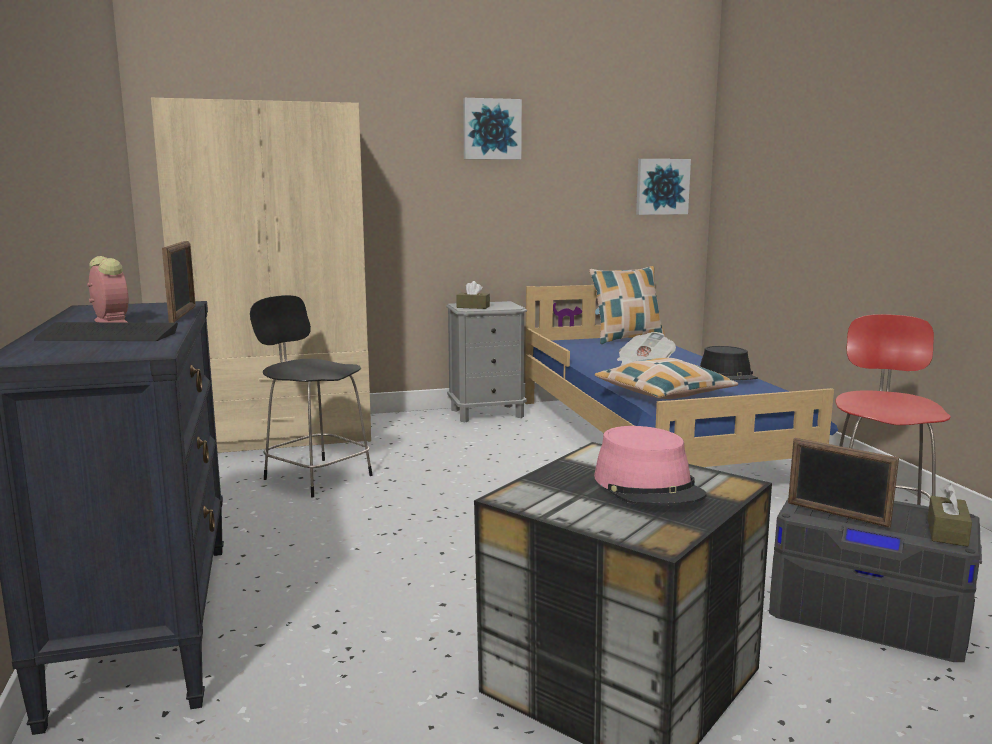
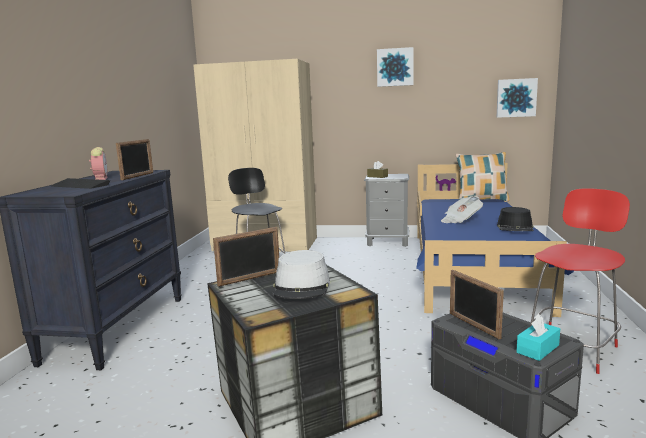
camera: 25 degrees right, 0 degrees up
pink hat [594,426,707,505] -> grey hat [272,250,330,299]
pillow [595,358,738,399] -> none
brown tissue box [928,484,972,547] -> turquoise tissue box [516,314,560,361]
none -> picture frame [213,227,279,287]

